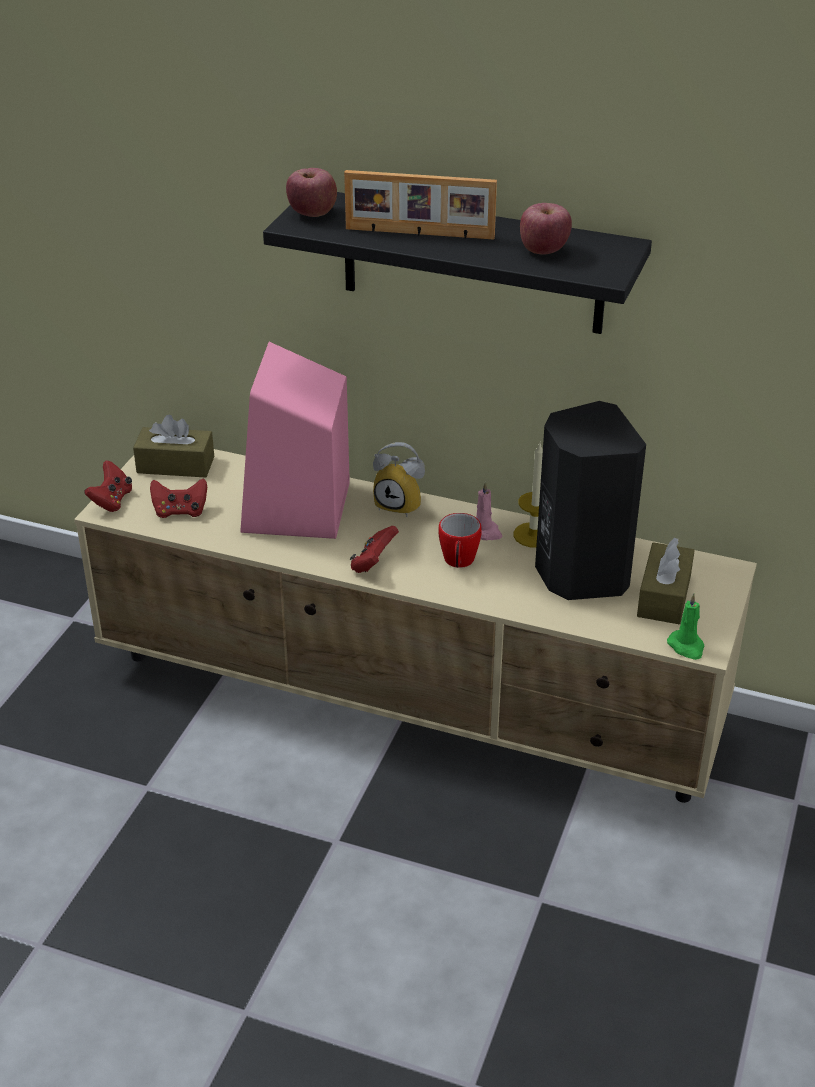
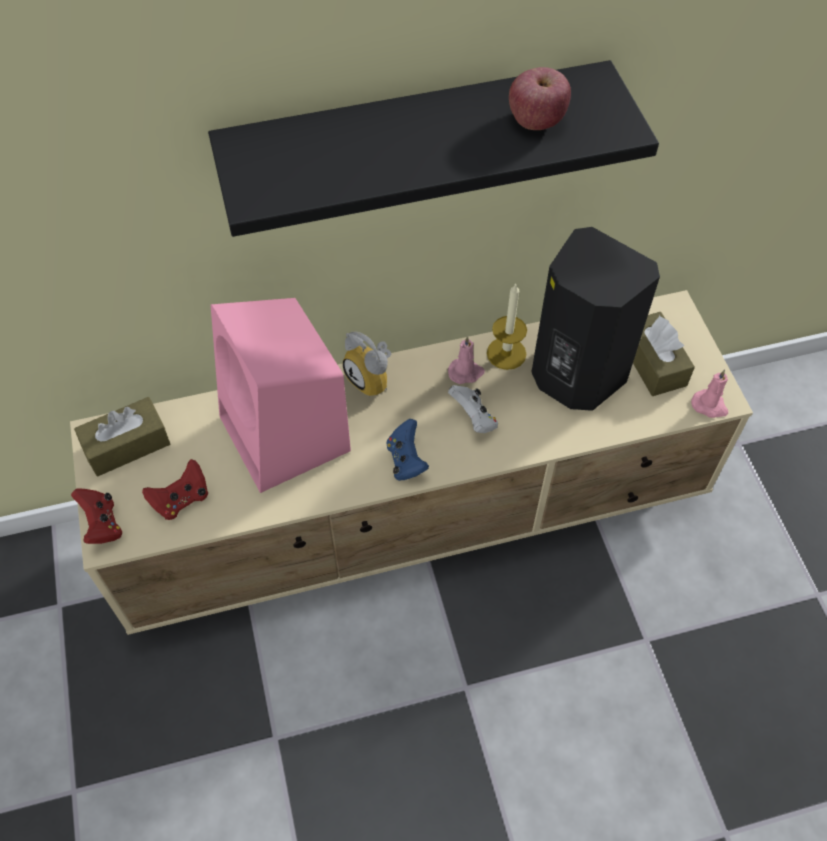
camera: 35 degrees left, 20 degrees up
apple [286,168,337,217] -> none
picture frame [344,170,497,240] -> none
red game controller [350,526,399,573] -> blue game controller [386,419,429,481]
alarm clock [373,442,425,517] -> alarm clock turned 60 degrees clockwise [343,331,391,397]
mug [439,513,482,568] -> white game controller [448,385,498,433]
green candle [667,593,705,660] -> pink candle [691,369,728,418]

